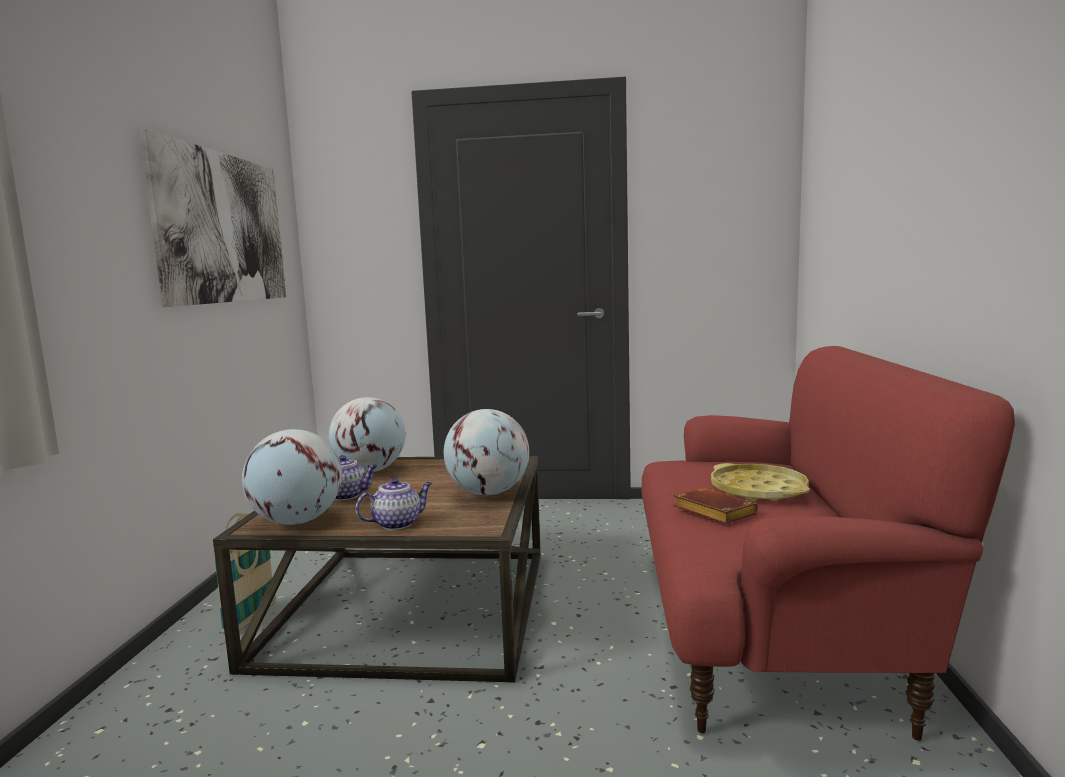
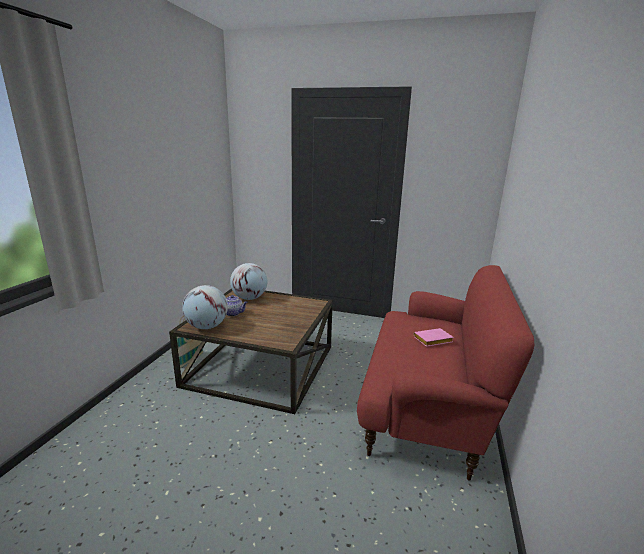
camera: 10 degrees right, 10 degrees up
picture [139,129,286,307] -> none
teapot [355,478,432,530] -> none
globe [444,409,529,495] -> none
brown book [673,488,758,524] -> none
yellow tray [711,463,810,502] -> pink book [414,328,454,347]

